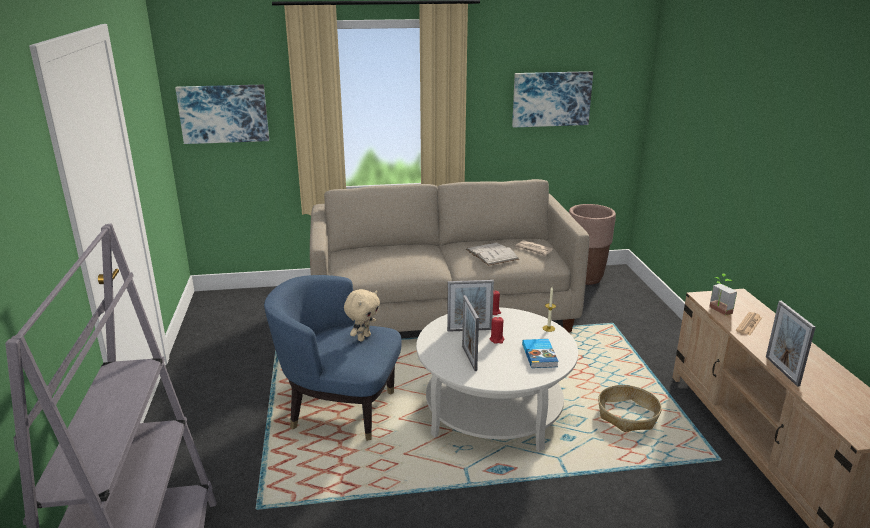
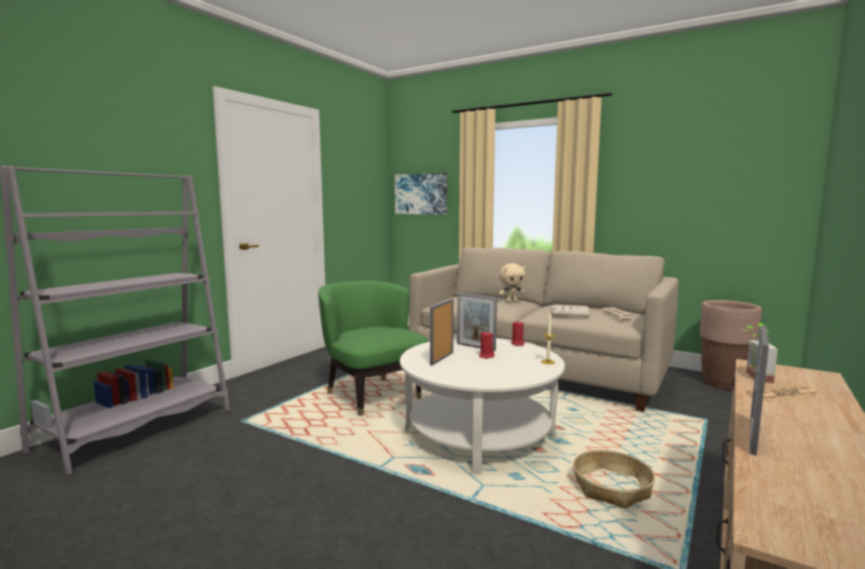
camera: 40 degrees right, 15 degrees down
blue armchair [264,275,402,441] -> green armchair [318,281,428,416]
beige plush toy [344,289,380,341] -> beige plush toy moved to [499,263,525,303]
picture [512,71,593,127] -> none
book [522,339,559,368] -> none

